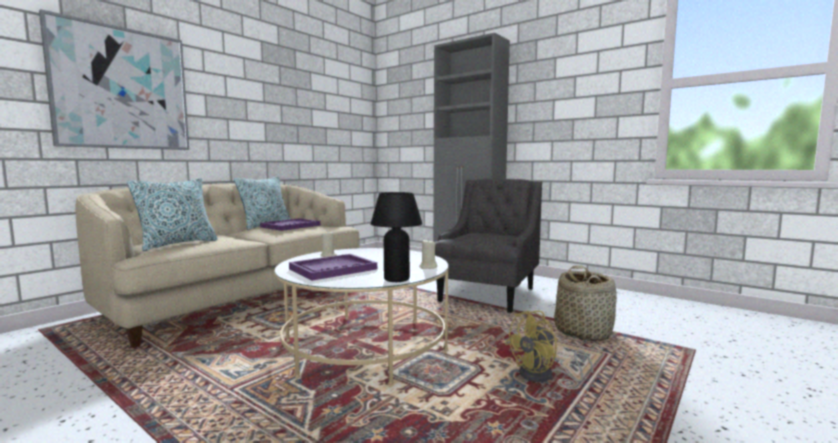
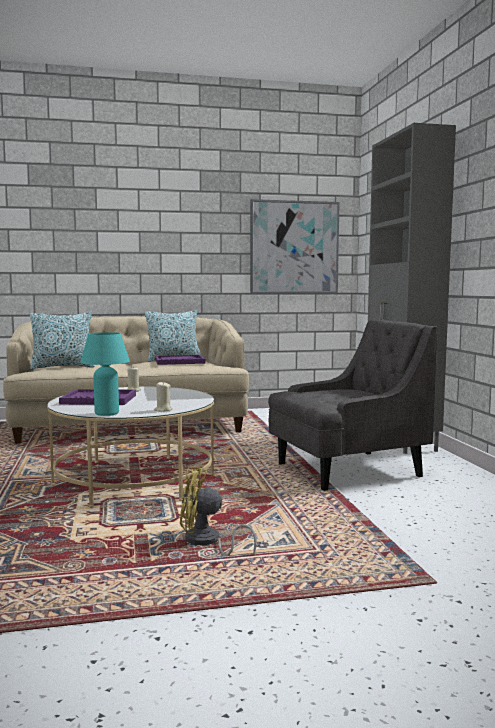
camera: 40 degrees right, 0 degrees up
picture [39,9,189,150] -> picture moved to [250,199,339,293]
black table lamp [371,192,423,282] -> turquoise table lamp [80,332,130,416]
basket [554,265,617,341] -> none

